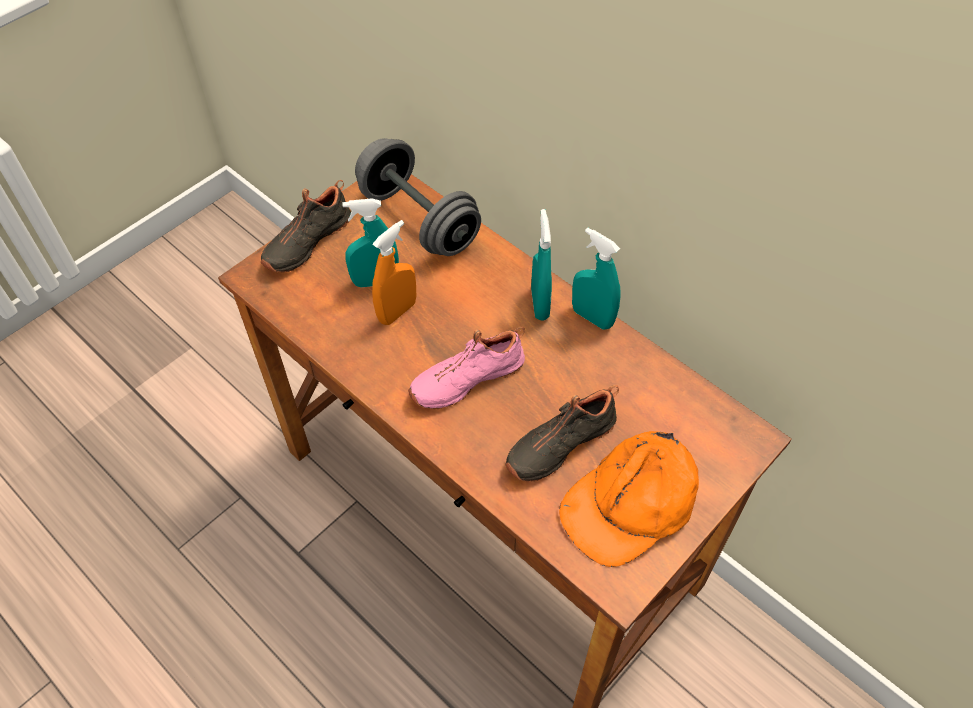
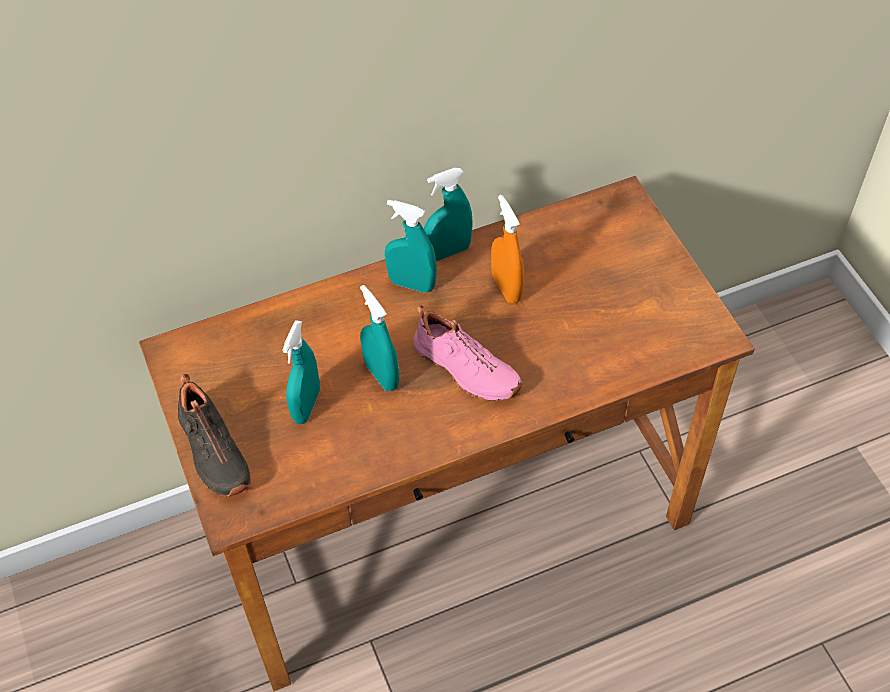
camera: 65 degrees left, 0 degrees up
grey dumbbell [355,138,481,256] -> none
orange spray bottle [372,220,416,325] -> orange spray bottle moved to [491,195,524,304]
pink shoe [408,327,525,409] -> pink shoe turned 45 degrees counterclockwise [414,305,522,401]
black shoe [505,385,619,482] -> none
orange cap [559,431,699,567] -> none
none -> turquoise spray bottle [360,285,399,391]

